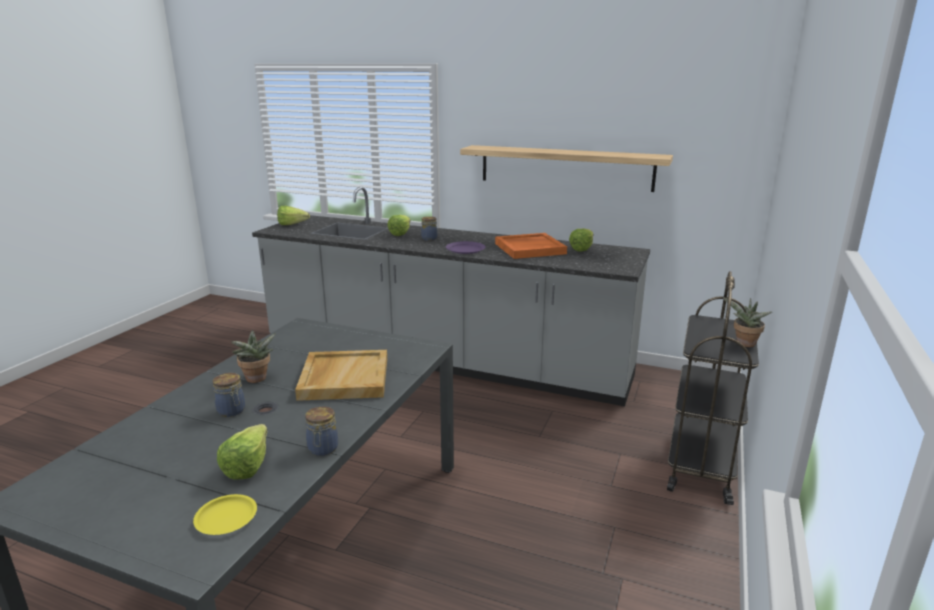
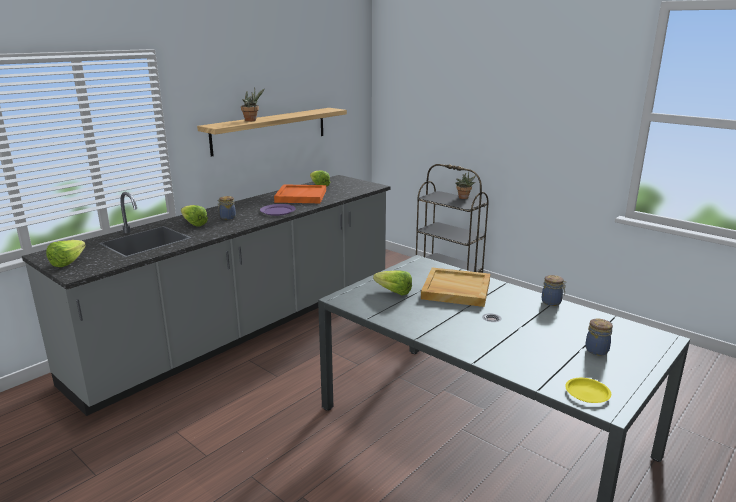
camera: 70 degrees left, 0 degrees up
yellow plate [193,494,257,535] -> yellow plate moved to [565,378,611,403]
jar [213,373,245,417] -> jar moved to [585,319,613,355]
lettuce [217,424,267,480] -> lettuce moved to [373,270,412,296]
potted plant [231,330,276,383] -> potted plant moved to [241,87,265,122]

